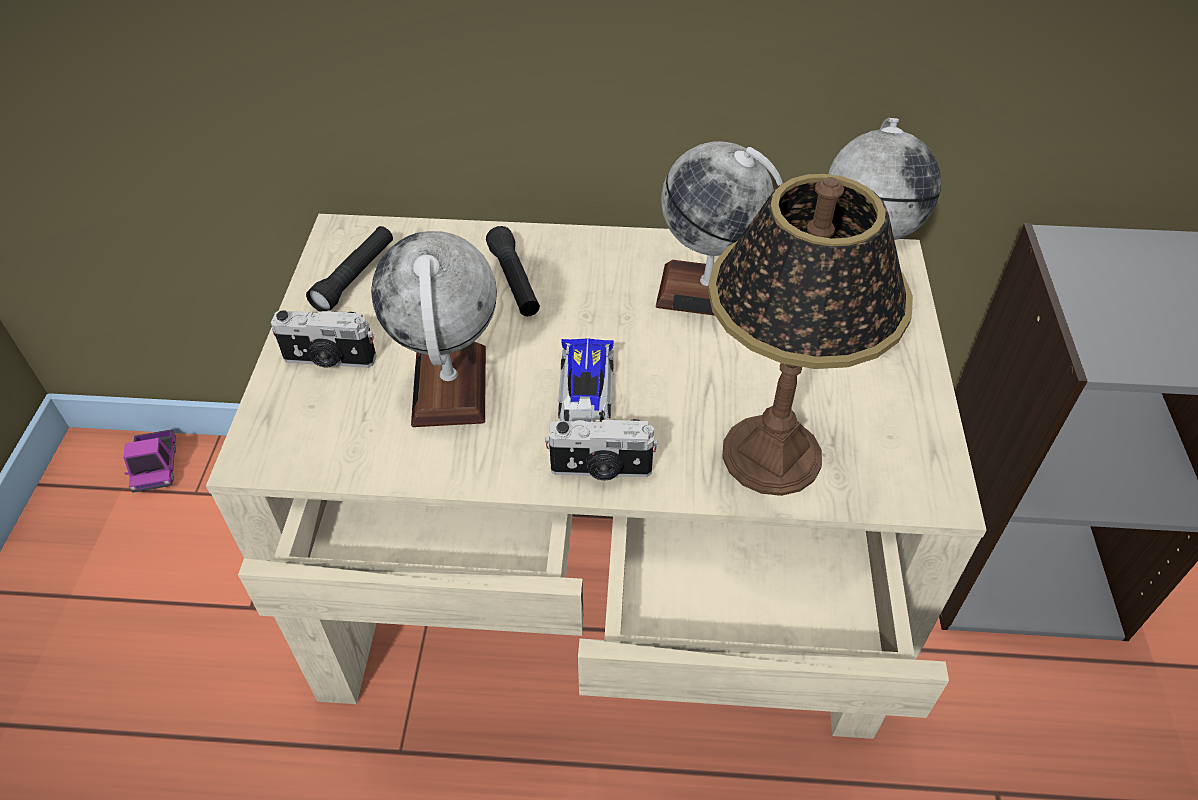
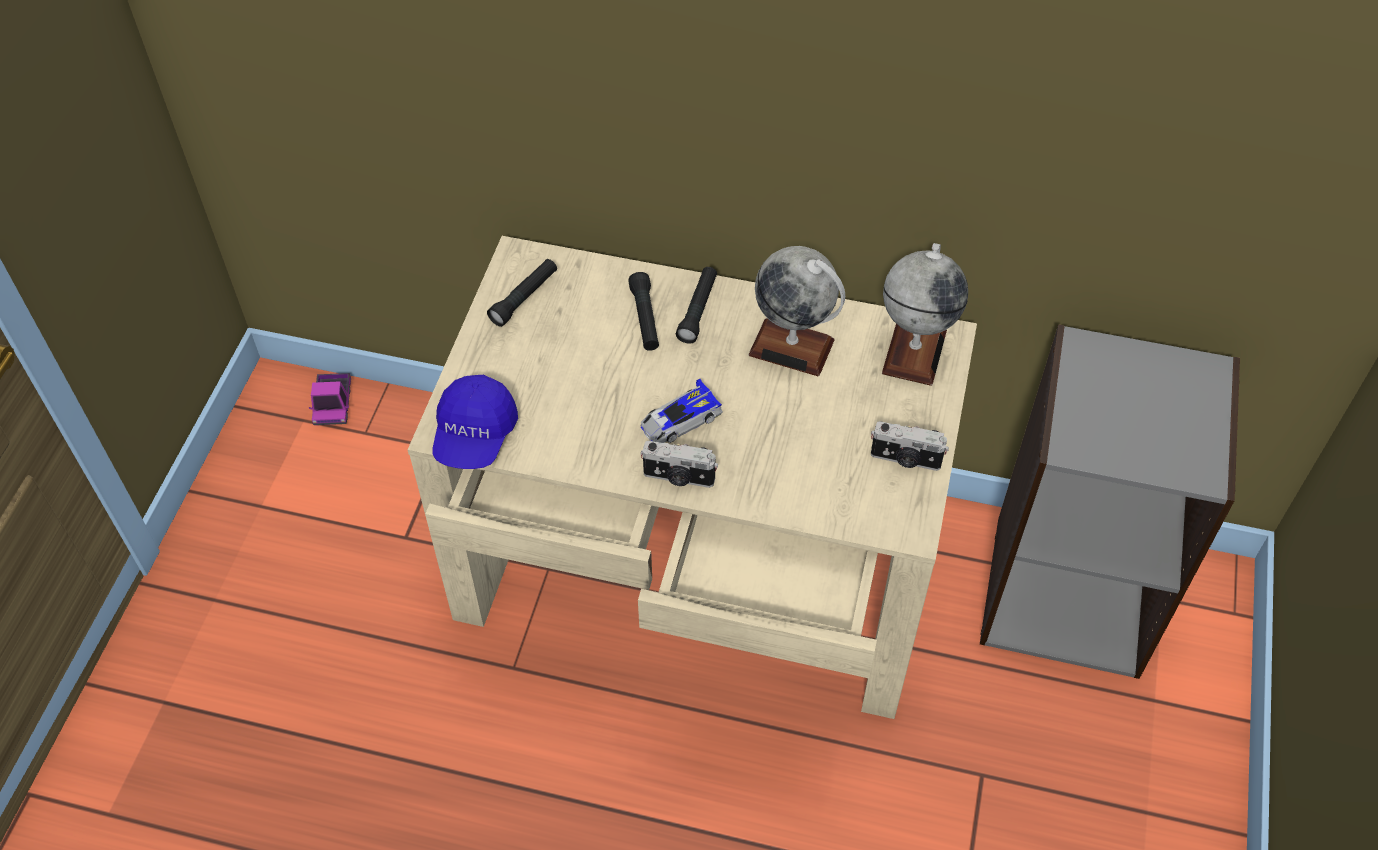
camera: 10 degrees right, 5 degrees up
camera [271,310,376,368] -> camera moved to [871,421,949,471]
globe [371,231,497,427] -> none
toy car [558,338,614,422] -> toy car turned 45 degrees clockwise [641,379,723,443]
table lamp [708,174,913,496] -> none
none -> blue cap [433,375,518,469]
none -> black flashlight [676,267,717,344]

